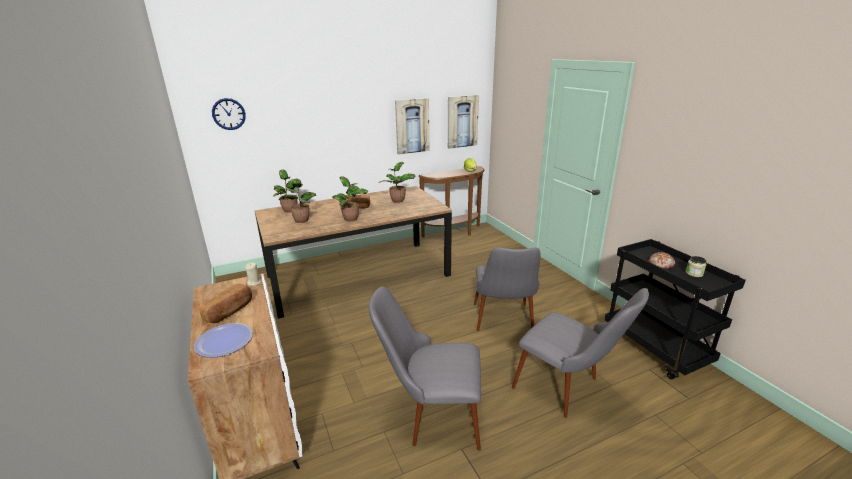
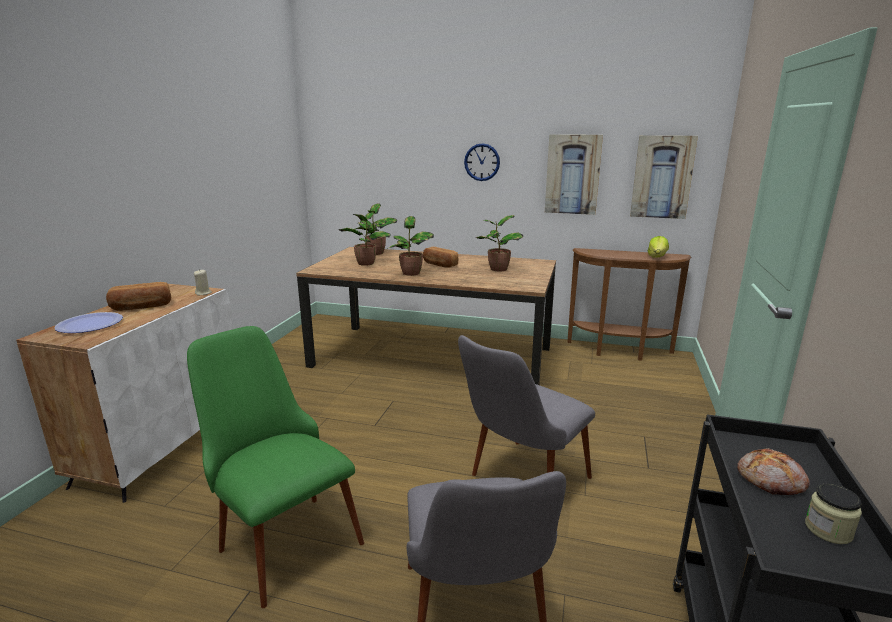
camera: 40 degrees right, 5 degrees down
wall clock [212,98,246,130] -> wall clock moved to [464,143,500,181]
grey chair [369,286,481,451] -> green chair [187,326,364,608]

